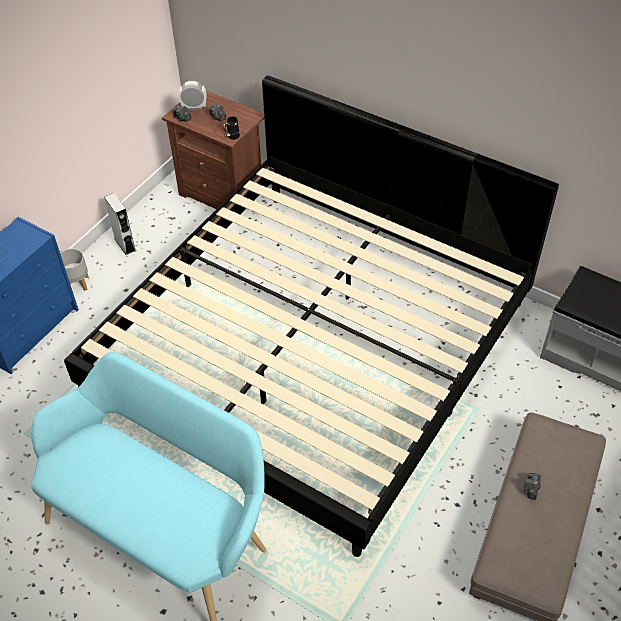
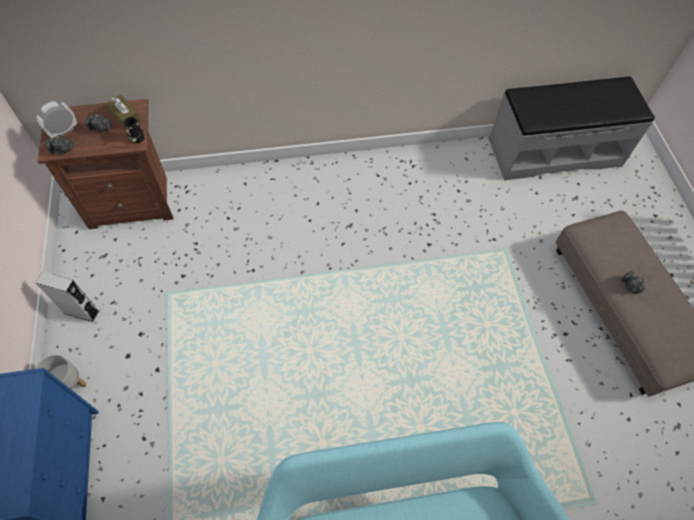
camera: 45 degrees left, 10 degrees up
bed [64,75,559,557] -> none
none -> brown tissue box [106,95,141,129]

